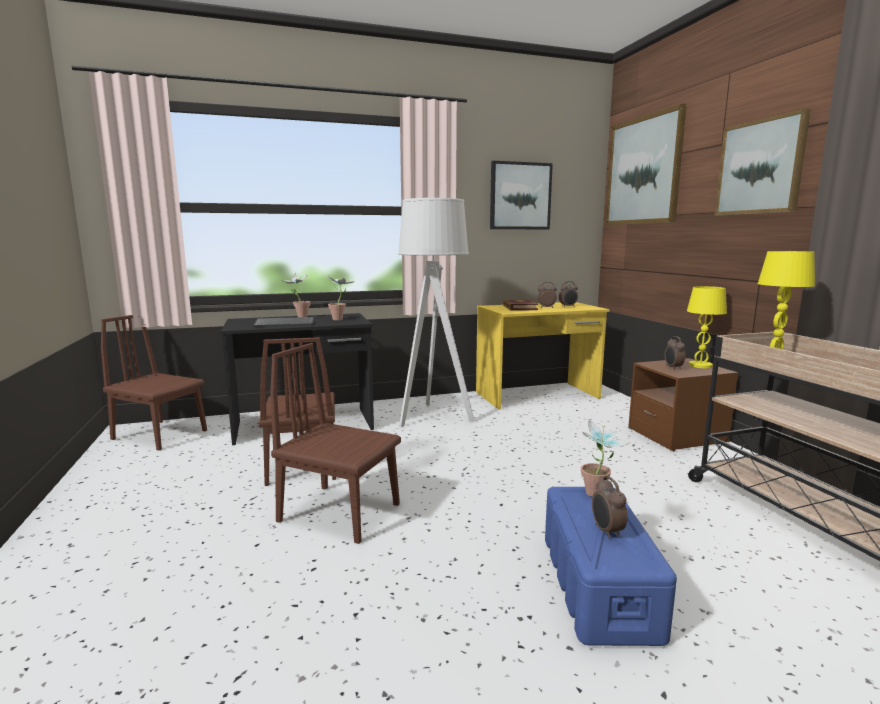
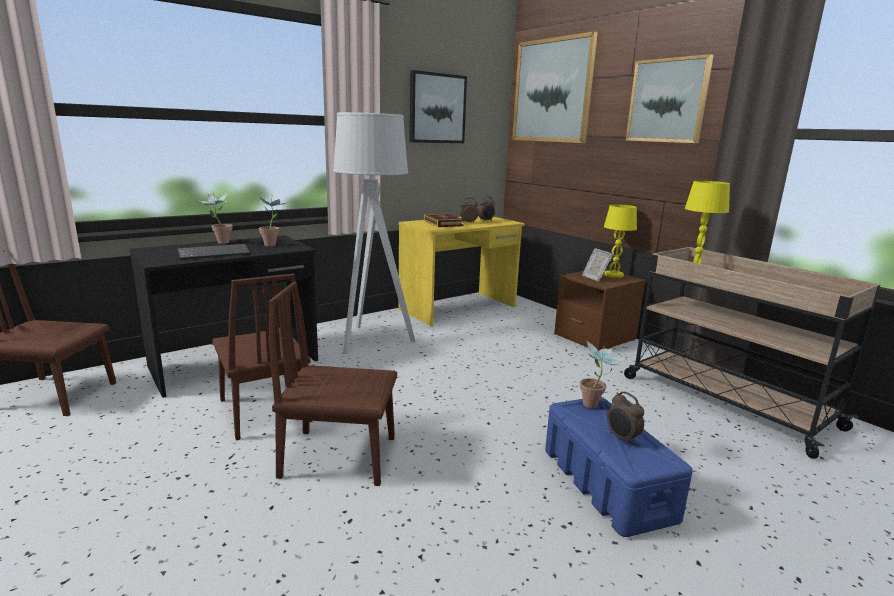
camera: 20 degrees left, 5 degrees up
alarm clock [665,336,685,370] -> picture frame [582,249,613,282]

